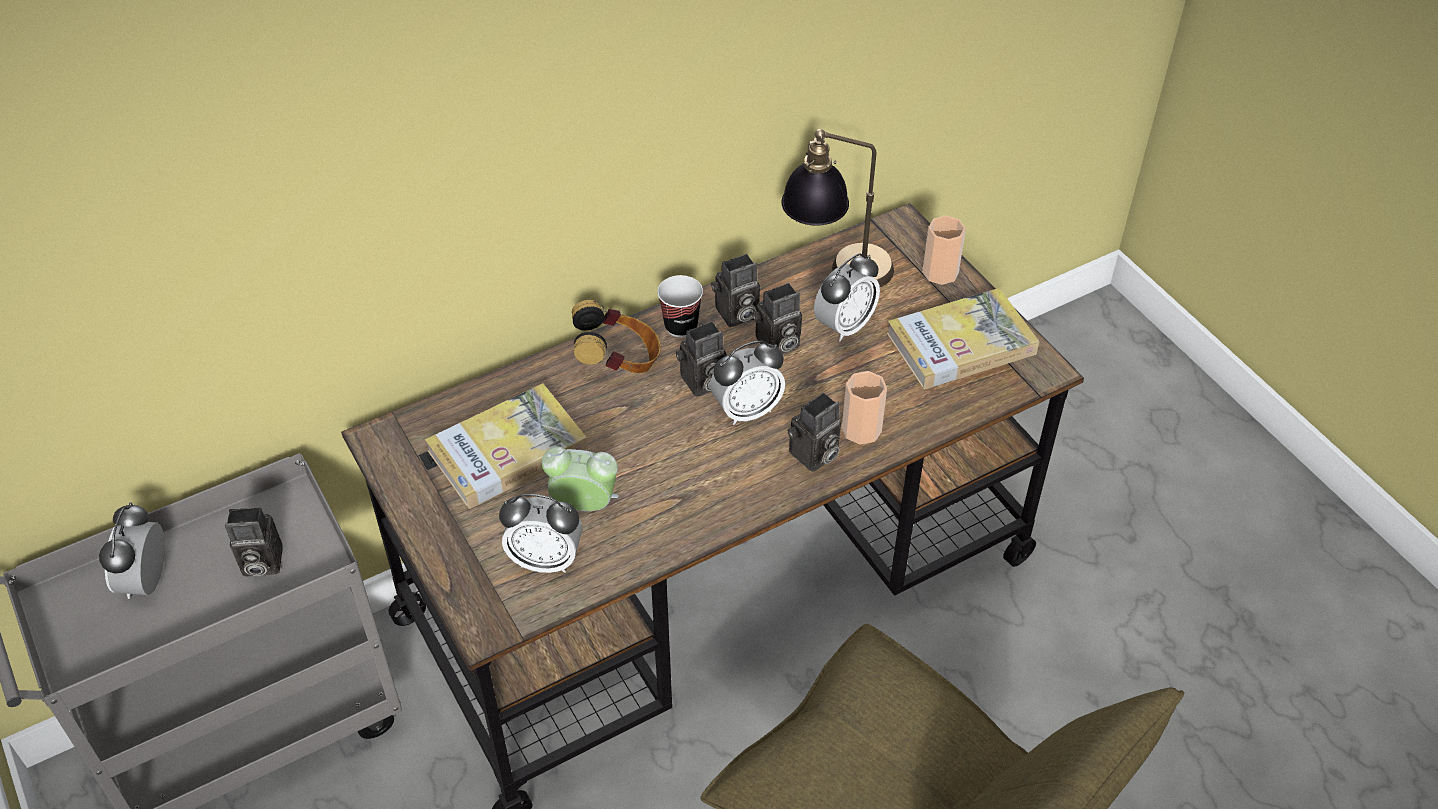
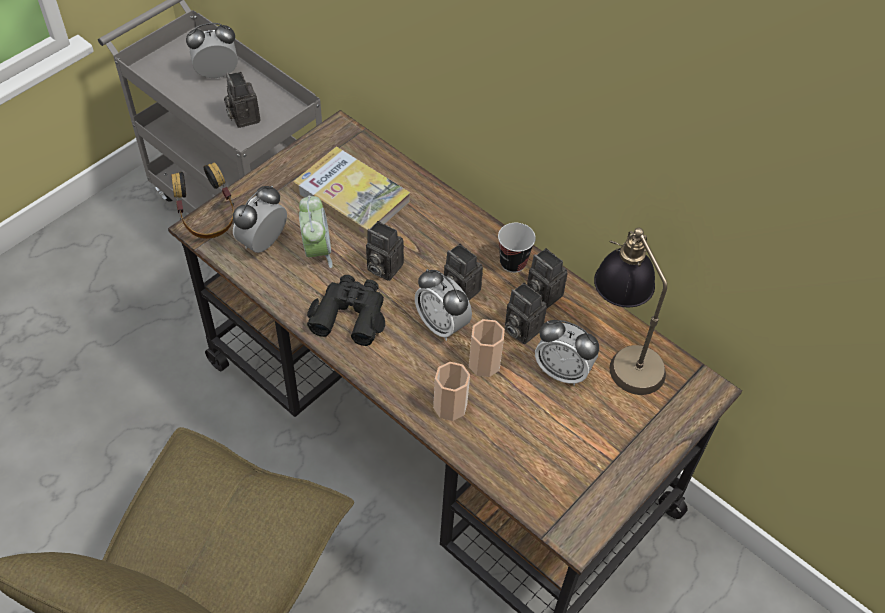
camera: 70 degrees right, 5 degrees up
alarm clock [499,494,582,573] -> alarm clock turned 45 degrees clockwise [233,185,287,253]
headphones [572,300,661,373] -> headphones moved to [171,162,234,239]
camera [788,393,841,472] -> camera moved to [366,221,404,281]
book [887,288,1040,389] -> none
cup [922,215,966,285] -> cup moved to [469,319,505,377]
none -> black binoculars [307,275,385,346]

